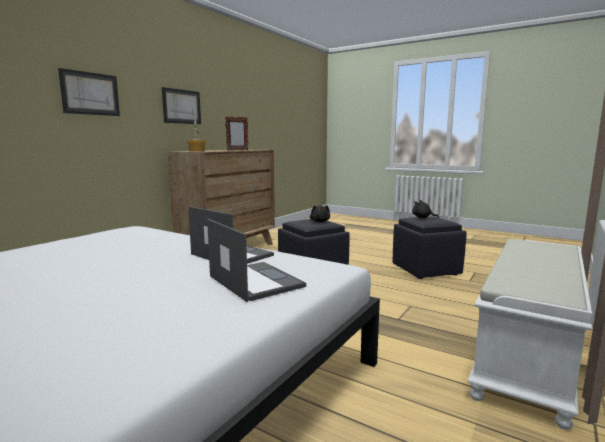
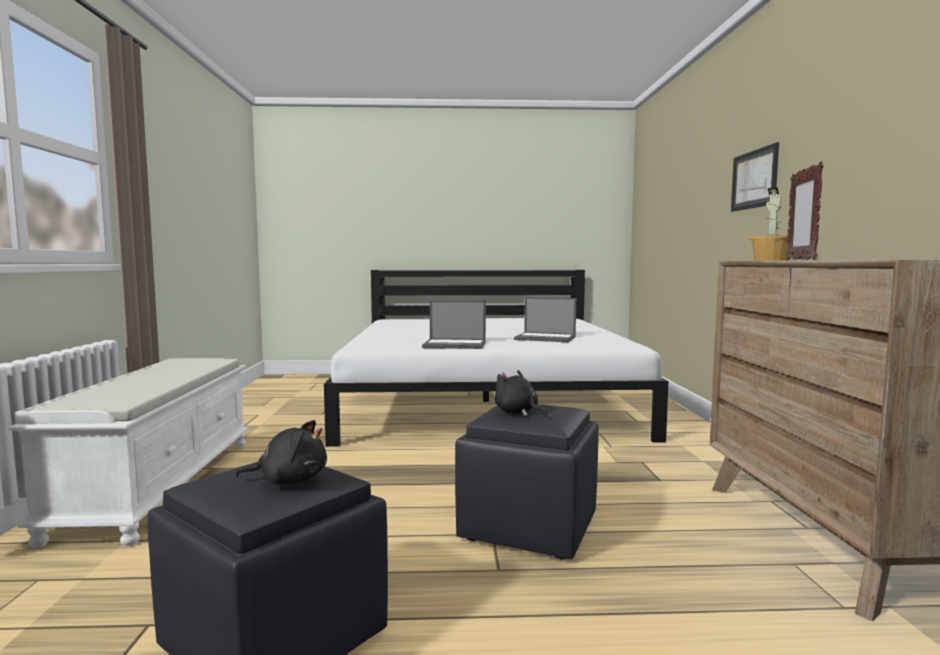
camera: 145 degrees right, 5 degrees down
picture [162,87,201,124] -> none
laptop [207,219,306,302] -> laptop moved to [514,297,576,342]

